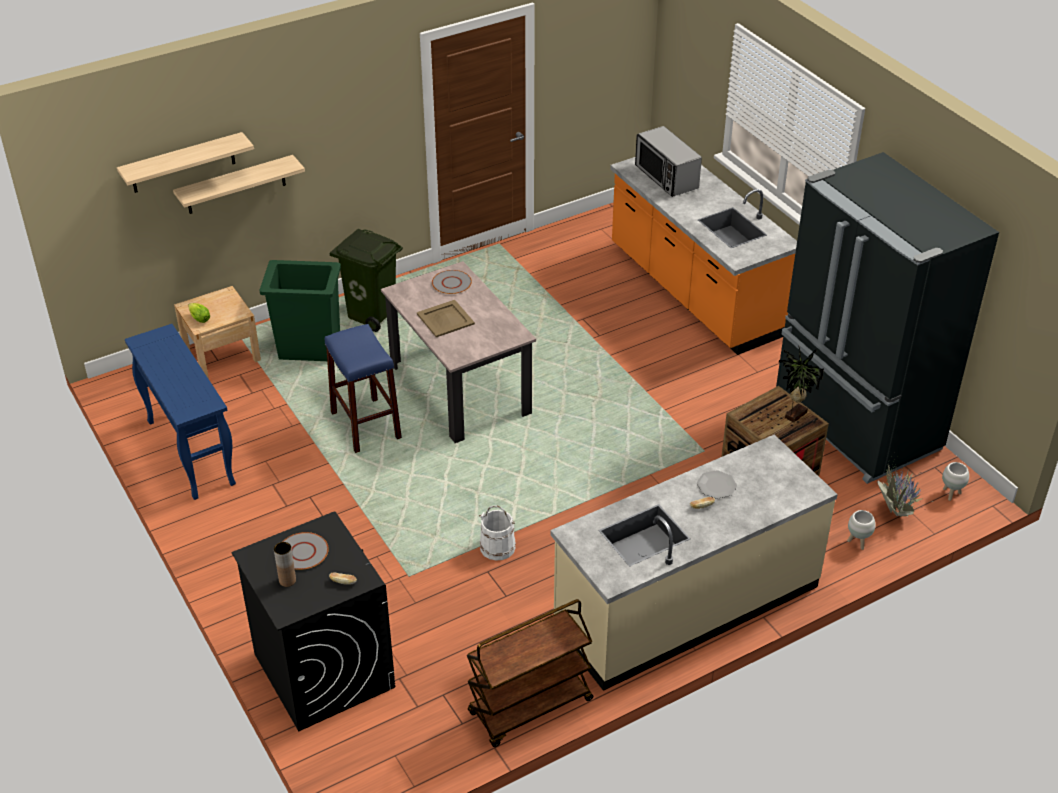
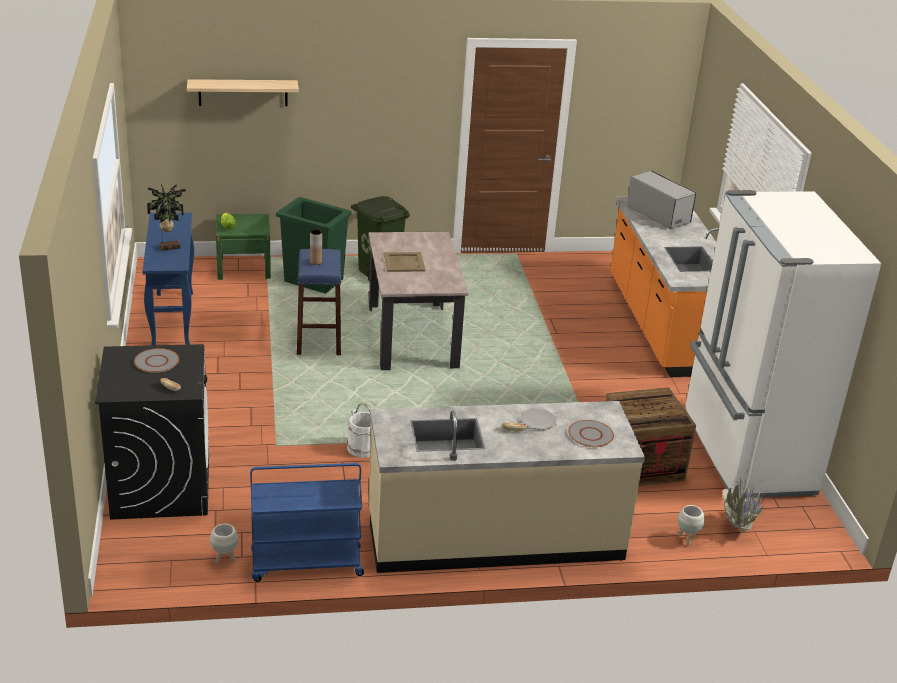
camera: 20 degrees right, 10 degrees down
shelf [173,155,305,214] -> none
beige nightstand [174,286,261,379] -> green nightstand [216,214,271,280]
brown vase [274,542,296,587] -> brown vase moved to [310,229,322,265]
grey plate [432,270,472,294] -> grey plate moved to [568,420,614,447]
brown cart [467,599,593,747] -> blue cart [250,463,364,582]
microwave [635,126,702,197] -> microwave turned 150 degrees clockwise [627,171,696,229]
black fridge [776,152,999,484] -> white fridge [685,190,882,498]
potted plant [779,347,824,423] -> potted plant moved to [147,184,186,251]
white planter [942,462,969,501] -> white planter moved to [210,524,238,565]

